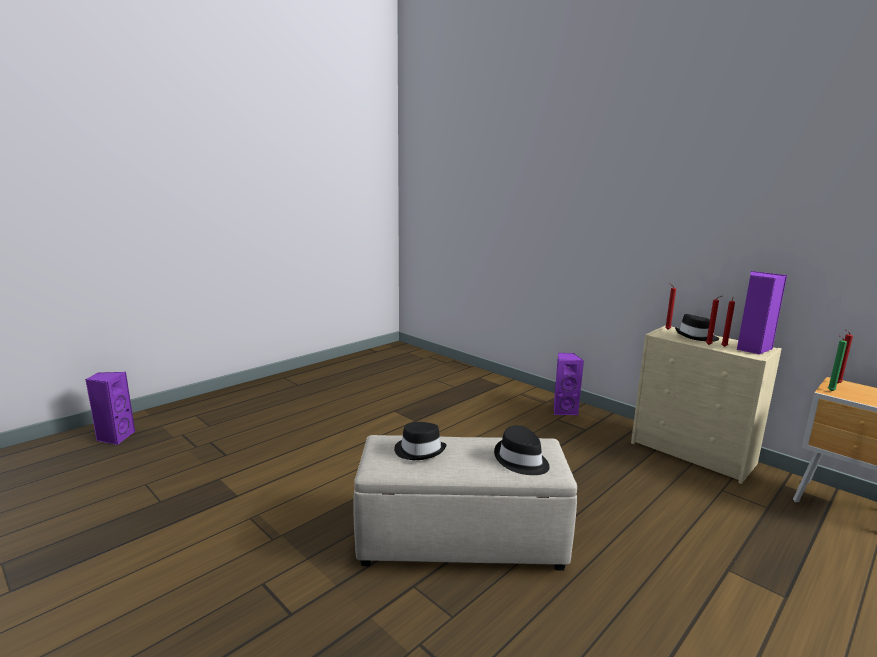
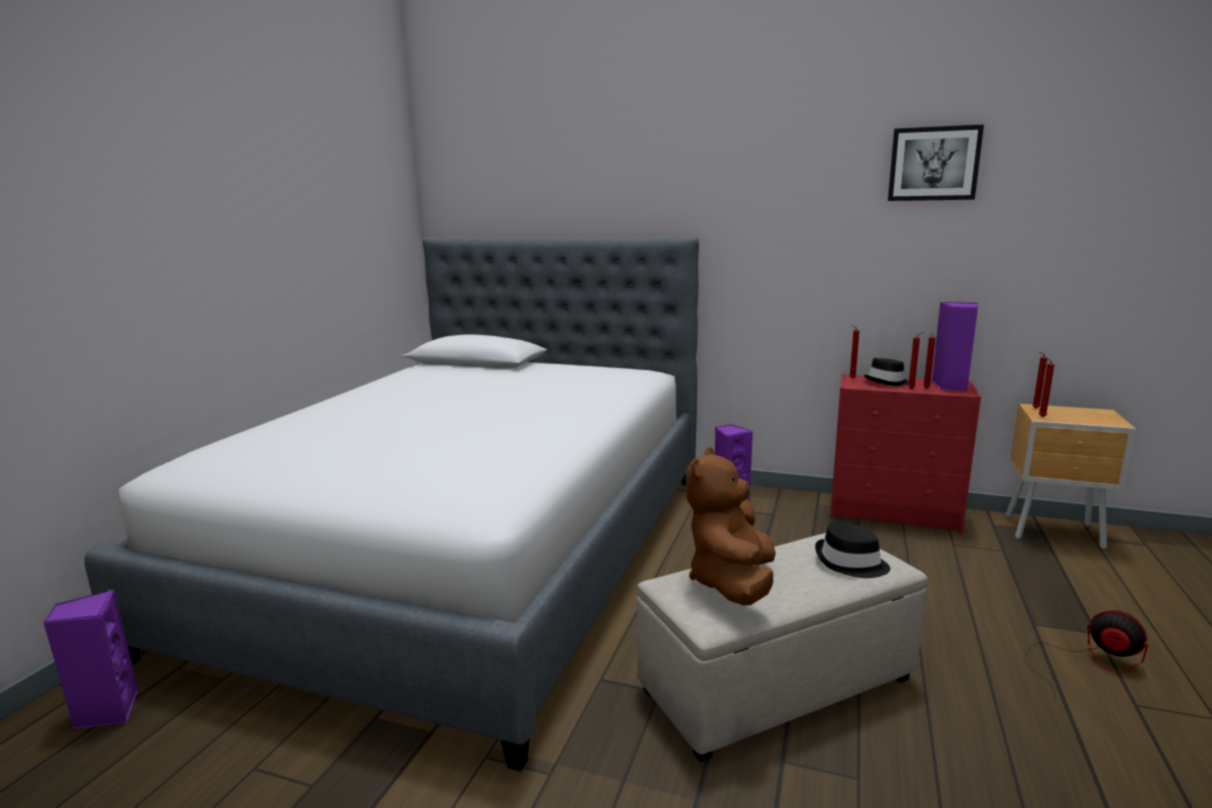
camera: 25 degrees left, 0 degrees up
black hat [394,422,446,460] -> brown plush toy [686,447,776,605]
beige dresser [631,325,782,484] -> red dresser [830,374,981,534]
green candle [827,335,847,391] -> red candle [1038,359,1054,417]
none -> bed [84,237,699,771]
none -> picture [888,125,984,201]
none -> fan [1024,610,1148,704]

